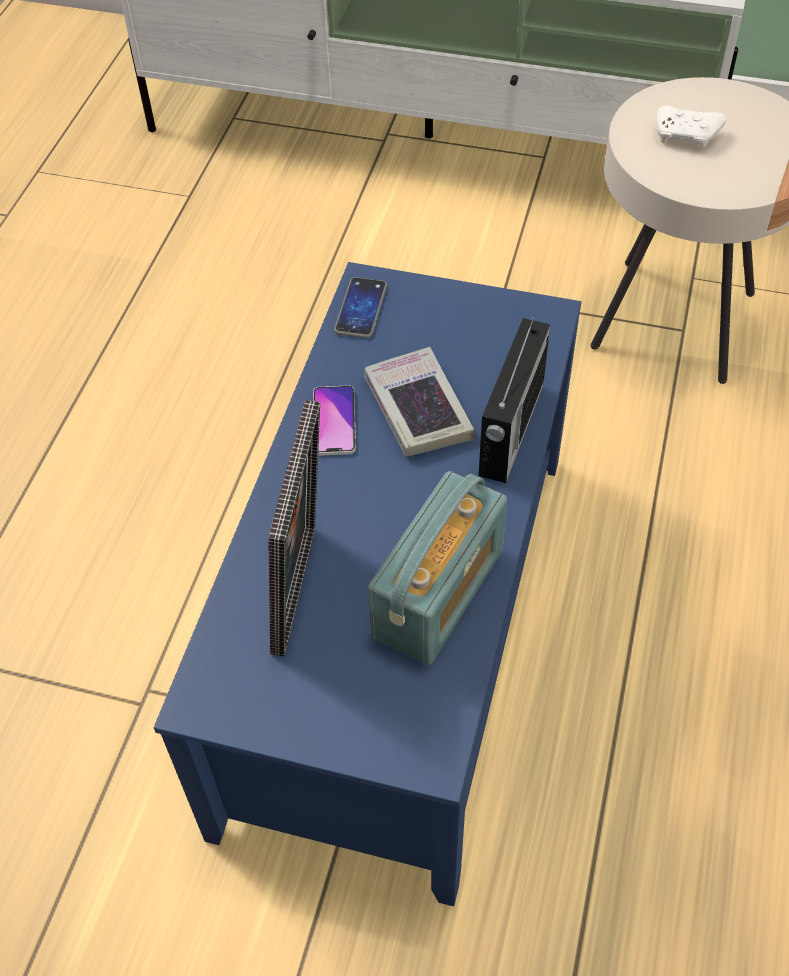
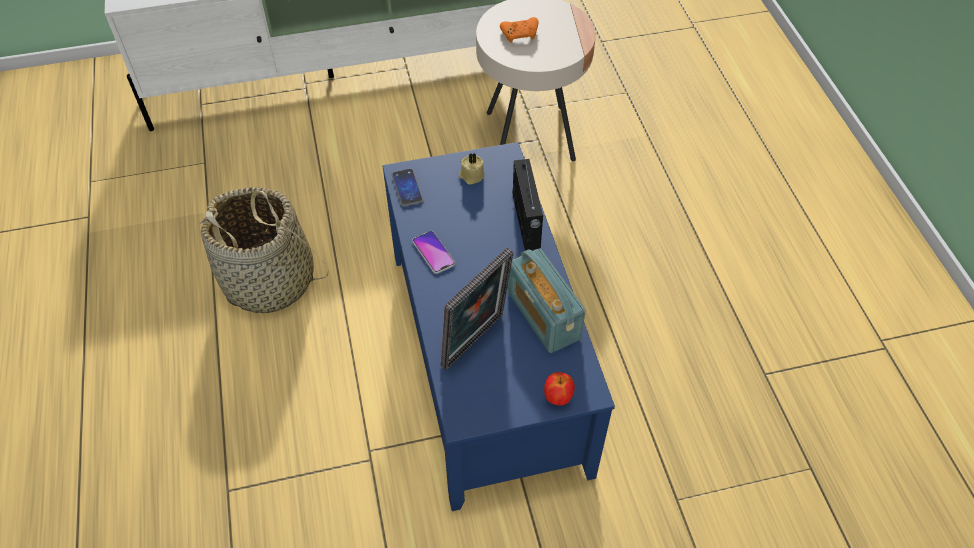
camera: 30 degrees left, 0 degrees up
picture frame [268,400,320,656] -> picture frame turned 60 degrees clockwise [440,248,514,370]
book [364,347,474,457] -> none
radio [368,471,507,665] -> radio turned 150 degrees clockwise [508,249,586,353]
white game controller [657,105,726,149] -> orange game controller [500,17,538,43]
none -> basket [199,187,328,313]
none -> beige candle [459,153,485,184]
none -> apple [544,372,575,406]

